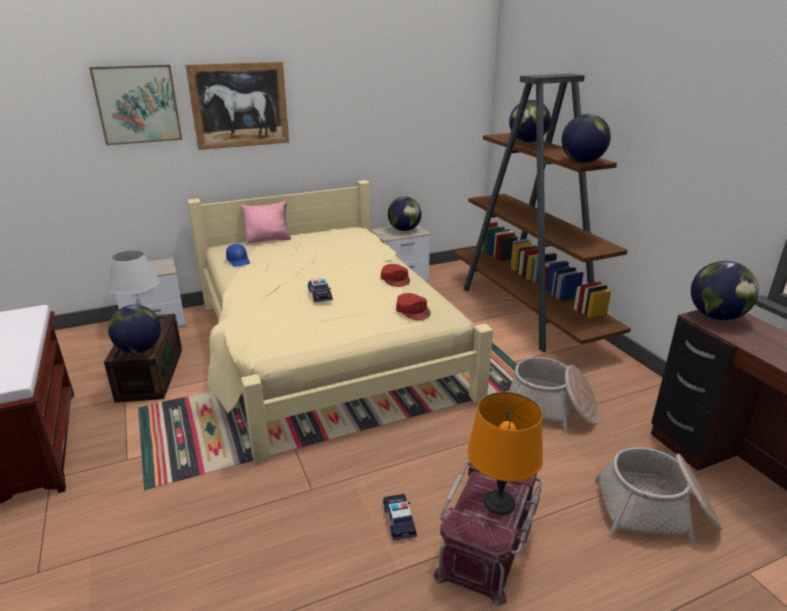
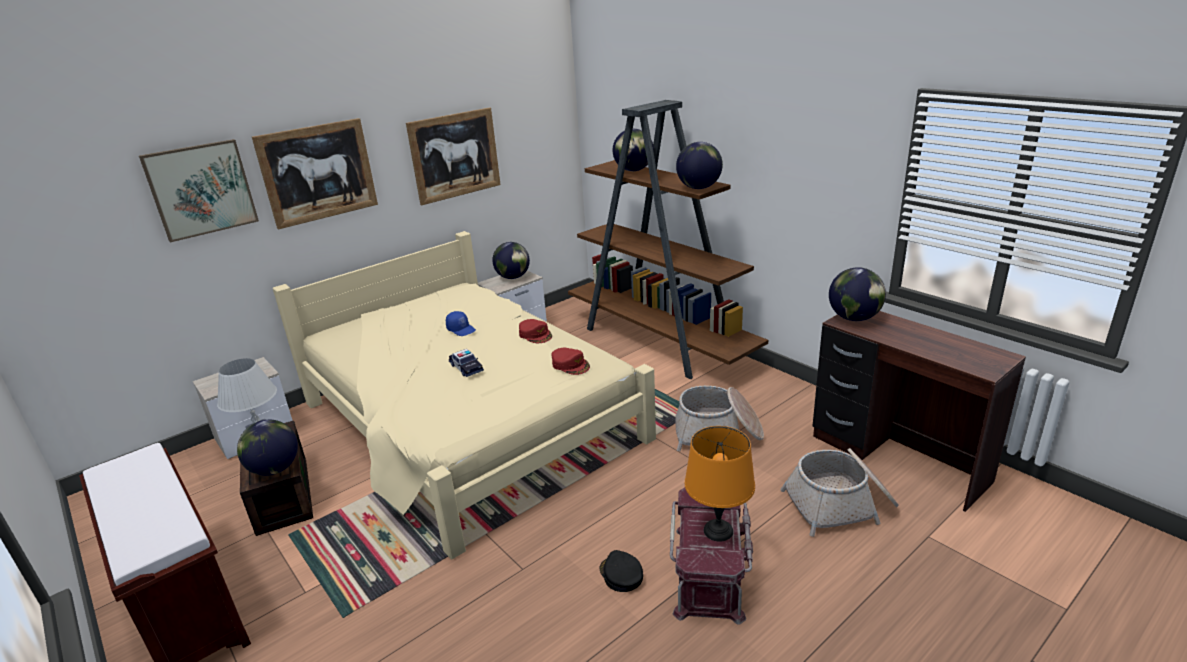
camera: 15 degrees left, 0 degrees up
blue cap [226,244,250,267] -> blue cap moved to [446,311,476,336]
pink pillow [241,200,291,244] -> none
toy car [383,494,417,541] -> black cap [599,550,643,592]
none -> picture [406,108,501,205]

